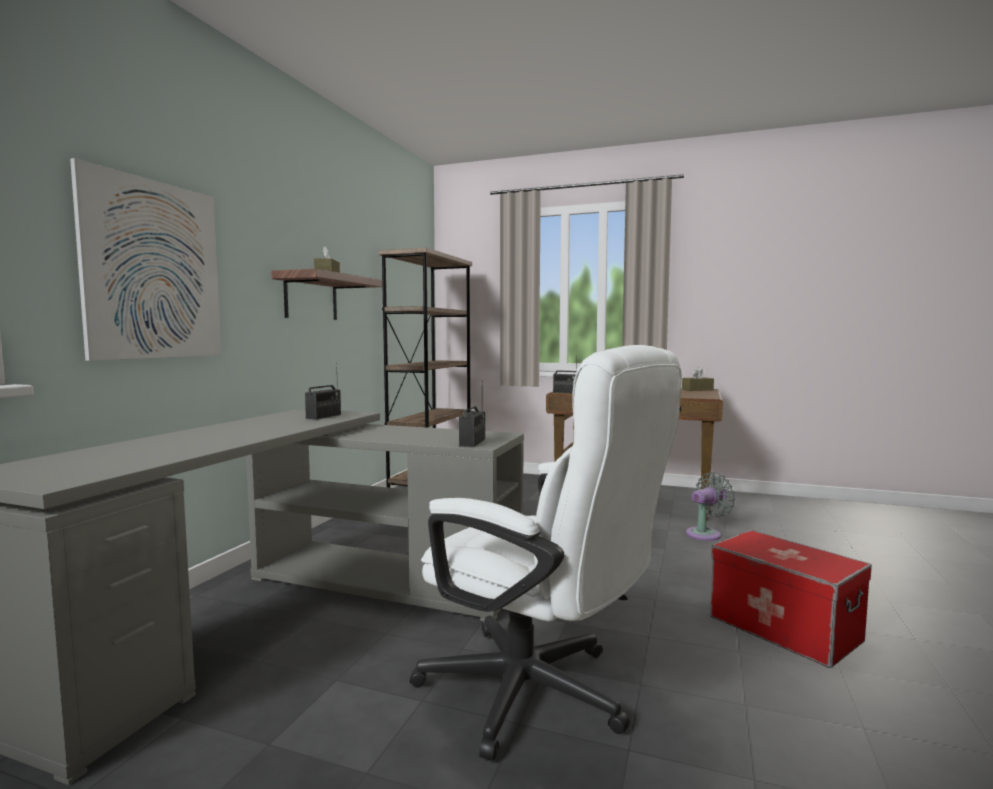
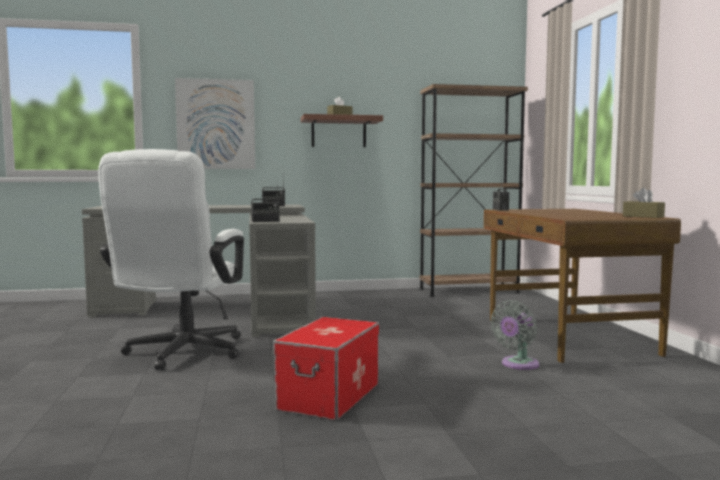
camera: 60 degrees right, 0 degrees up
grey fan [686,472,735,541] -> grey fan turned 105 degrees clockwise [491,300,539,370]

